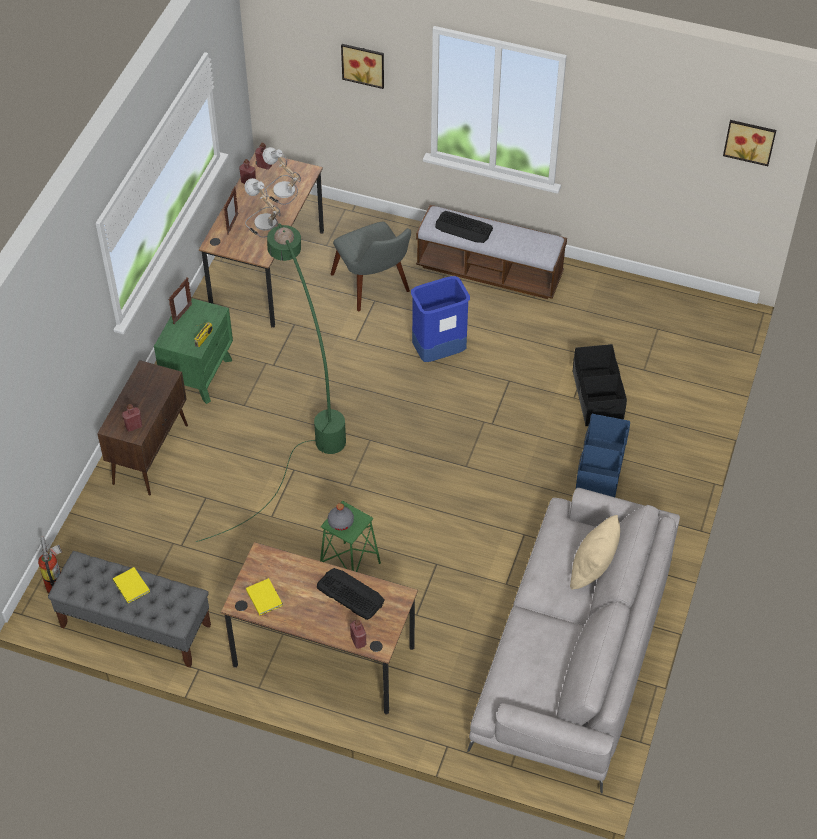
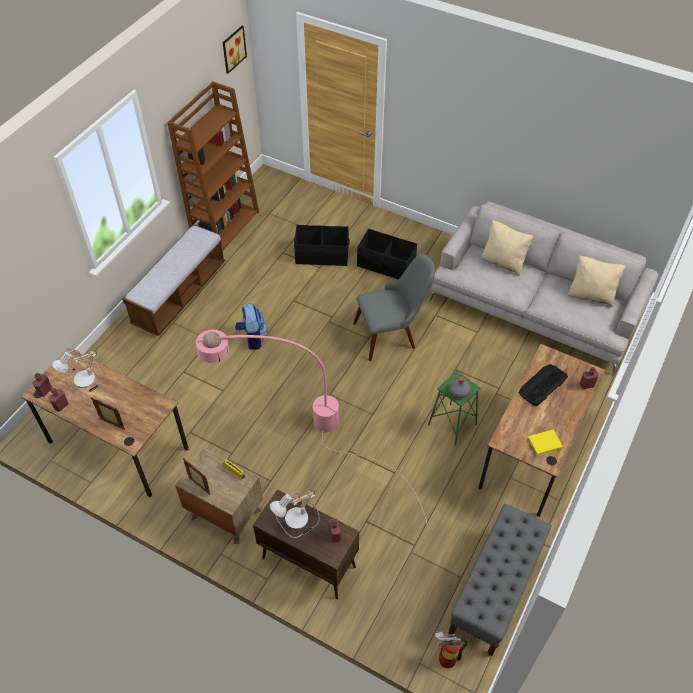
camera: 80 degrees left, 0 degrees up
yellow book [113,567,150,604] -> none
green nightstand [154,298,233,404] -> brown nightstand [175,448,263,544]
green floor lamp [196,223,346,542] -> pink floor lamp [196,330,427,523]
table lamp [245,178,281,238] -> table lamp moved to [270,490,320,538]
grey chair [331,222,411,311] -> grey chair moved to [353,253,435,361]
picture [341,44,384,89] -> none
blue trash can [411,276,470,362] -> backpack [235,303,268,350]
keyboard [435,211,493,243] -> none
blue storage box [576,414,630,497] -> black storage box [357,229,417,279]
none -> brown bookcase [168,81,259,251]
none -> beige pillow [567,255,626,307]

